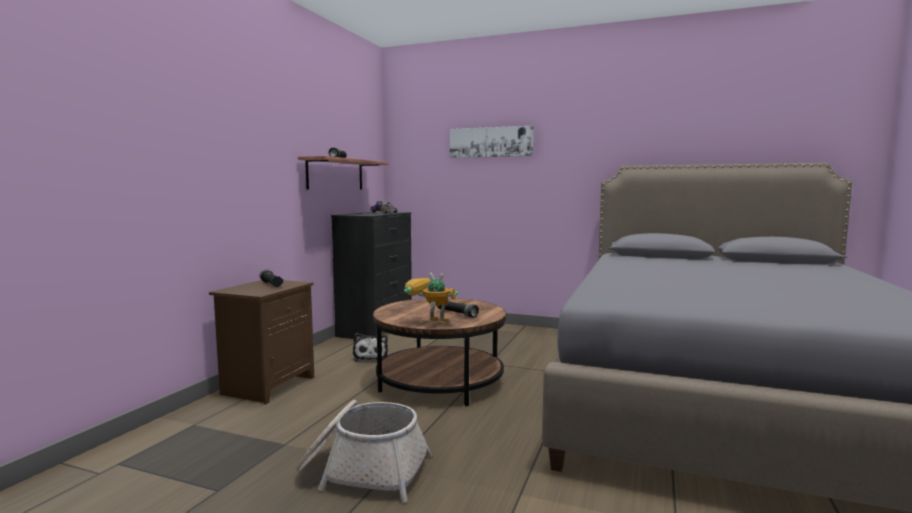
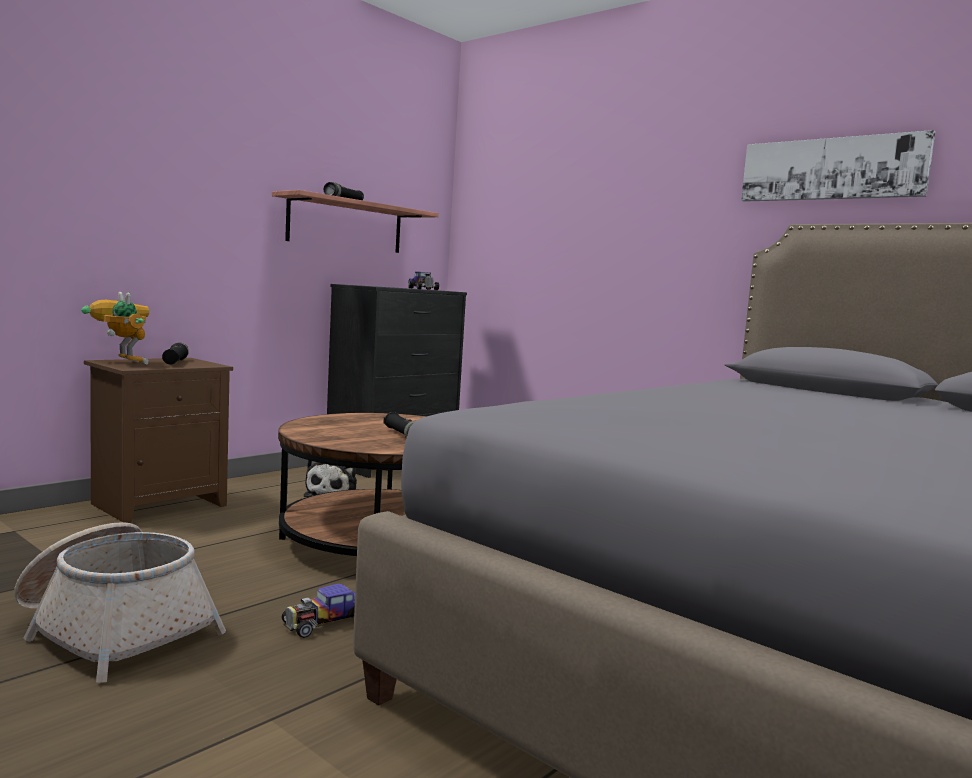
camera: 20 degrees right, 0 degrees up
toy robot [404,273,458,322] -> toy robot moved to [81,292,149,365]
picture [450,126,534,158] -> picture moved to [741,130,935,202]
none -> toy car [281,584,355,638]

